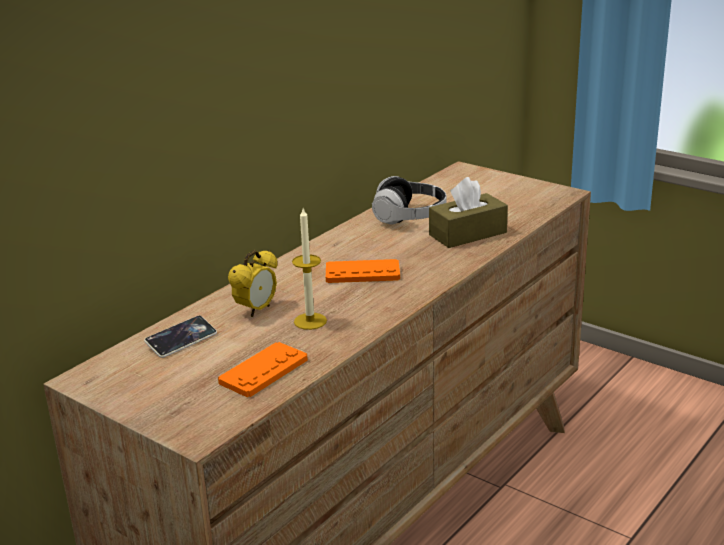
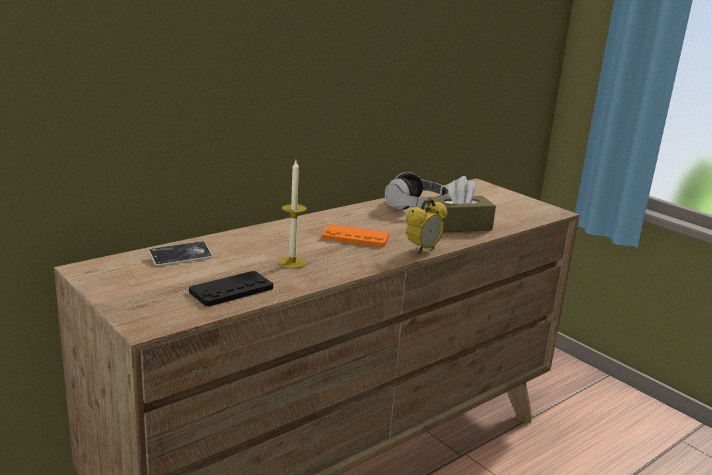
camera: 10 degrees right, 5 degrees down
orange game controller [218,342,308,397] -> black game controller [189,271,273,307]
alarm clock [228,250,278,317] -> alarm clock moved to [406,198,448,254]

